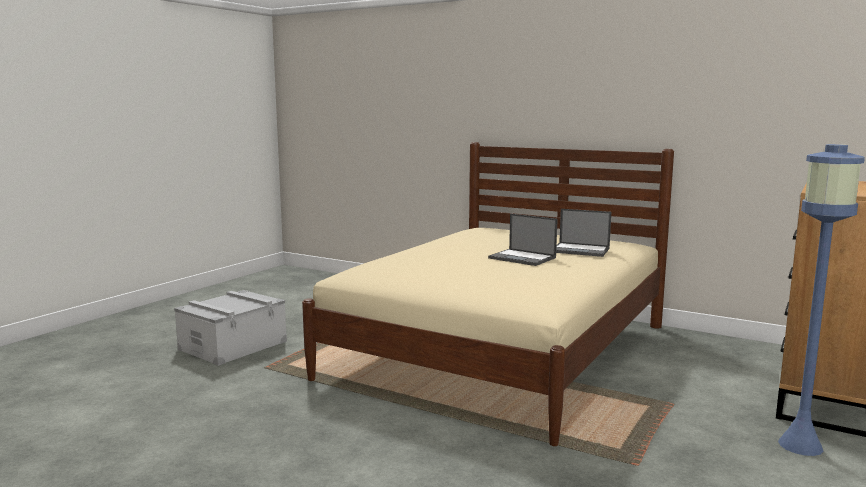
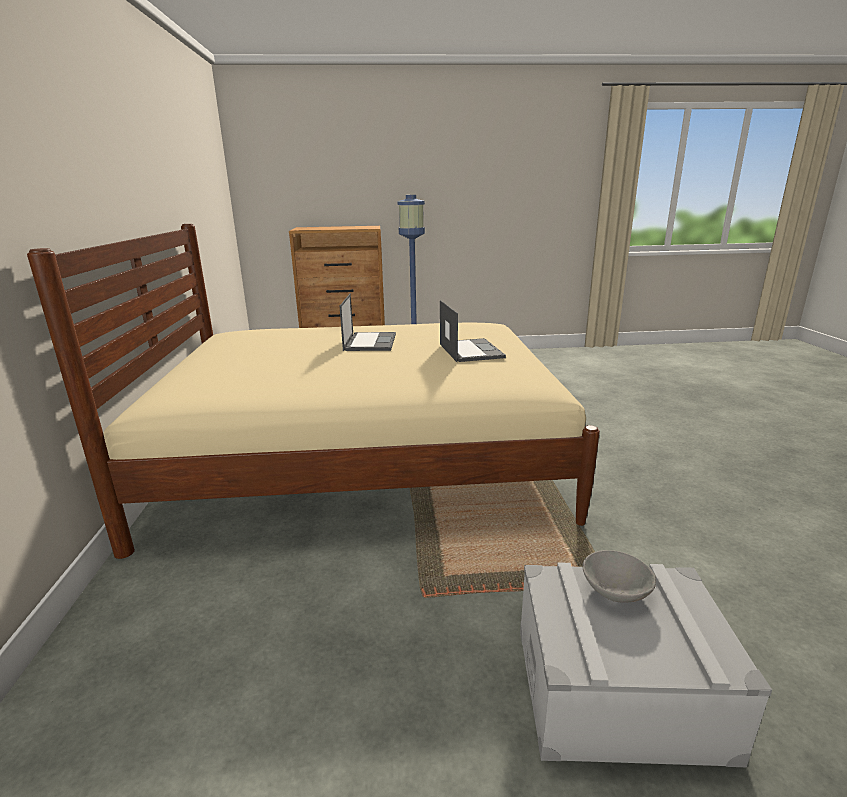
camera: 125 degrees left, 10 degrees up
laptop [556,209,611,257] -> laptop moved to [440,300,506,362]
none -> grey bowl [582,550,656,603]

